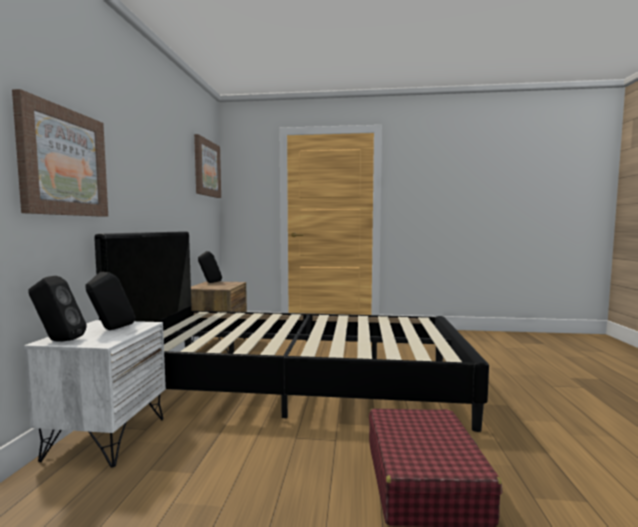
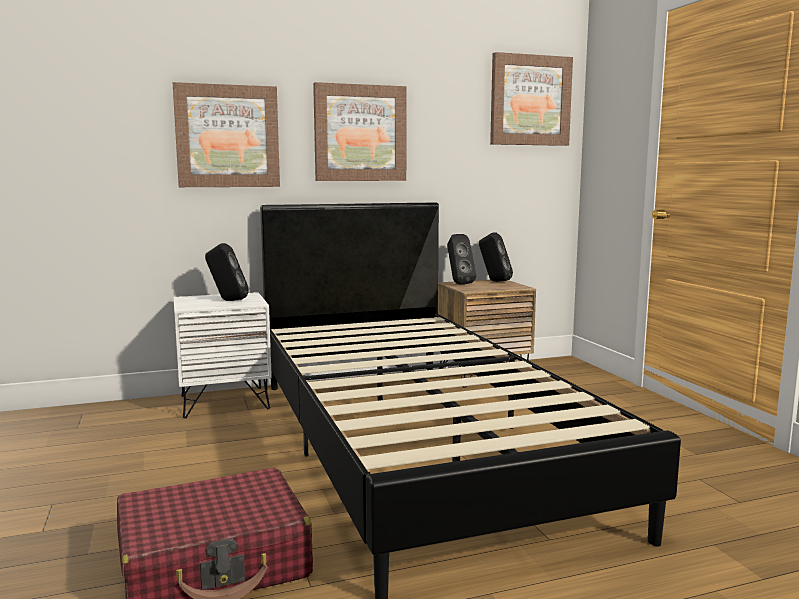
camera: 65 degrees right, 5 degrees up
black speaker [28,276,87,342] -> black speaker moved to [447,234,476,284]
none -> picture [313,82,407,181]

